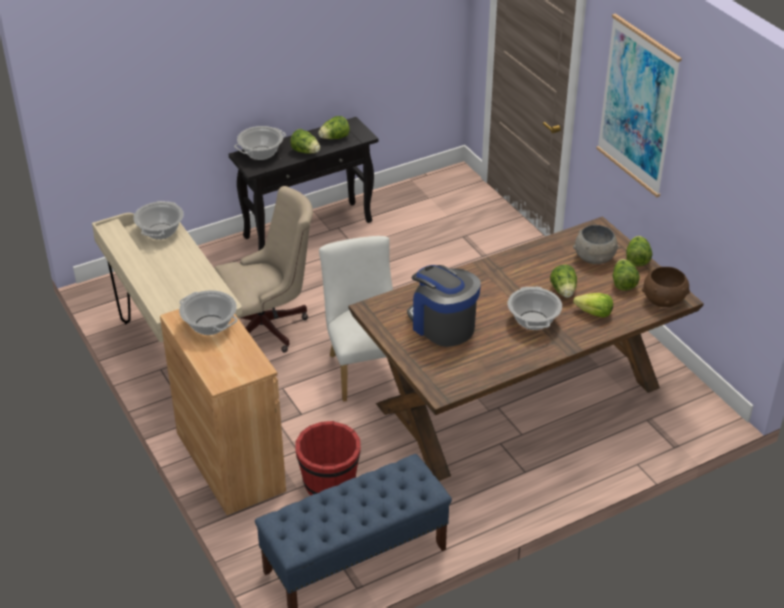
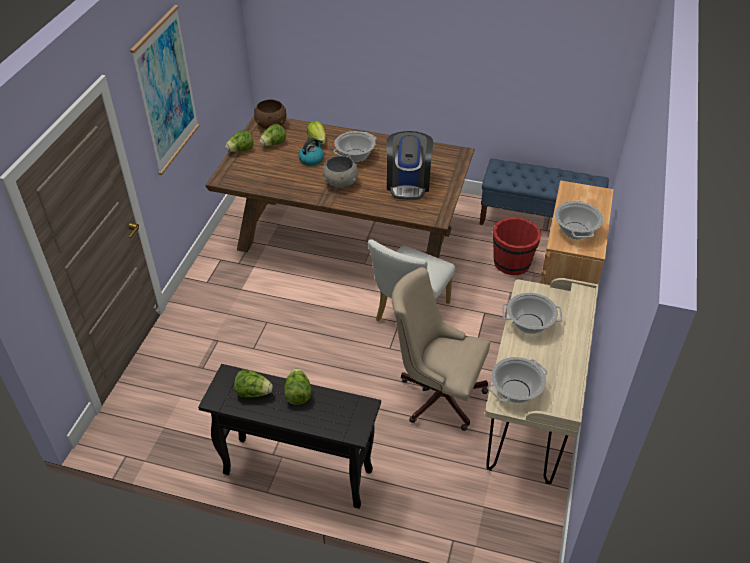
camera: 135 degrees left, 5 degrees up
cooking pot [234,126,286,160] -> cooking pot moved to [502,293,563,334]
lettuce [550,265,577,298] -> kettle [298,138,324,166]
grey bowl [573,225,619,264] -> grey bowl moved to [322,156,358,188]

